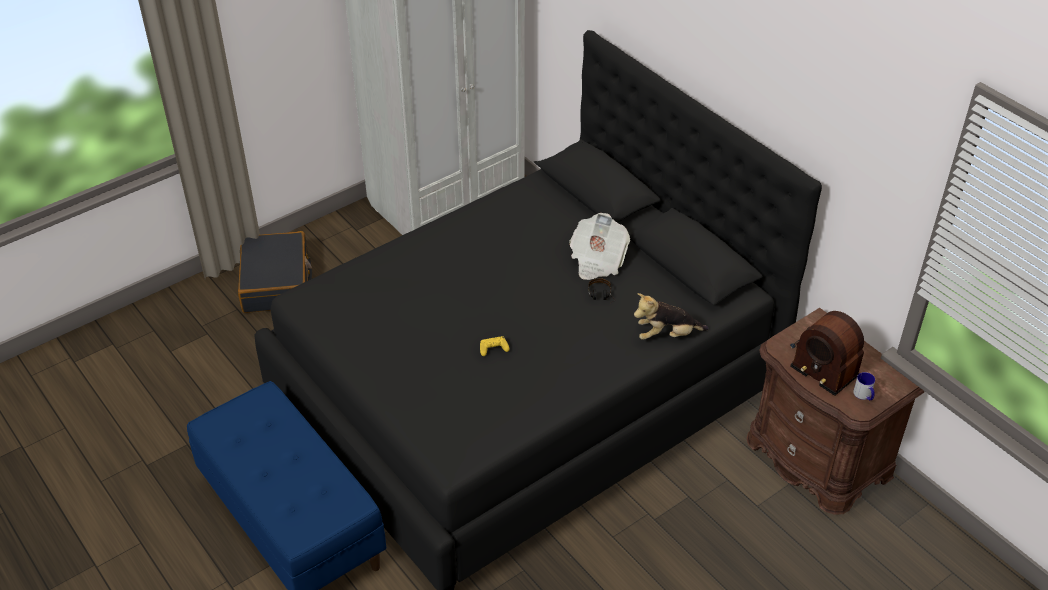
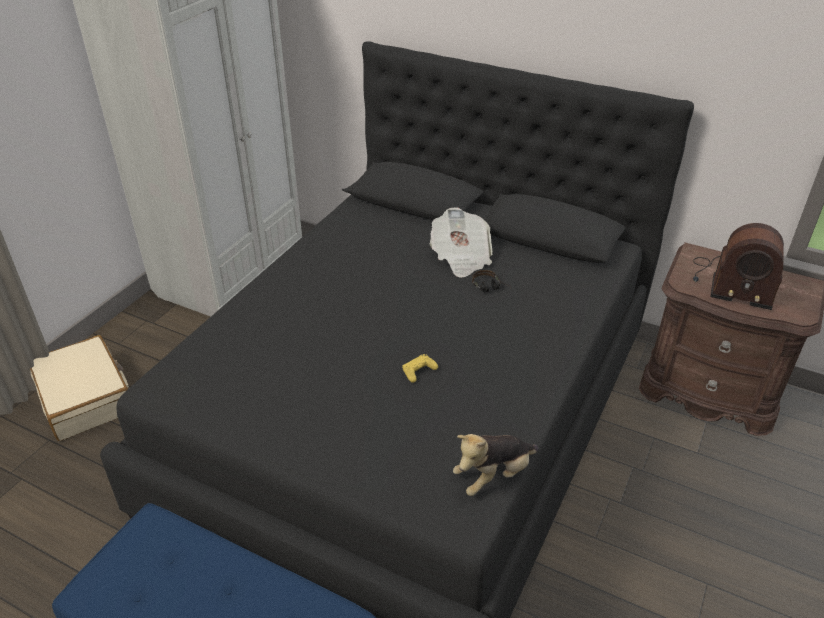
camera: 25 degrees left, 5 degrees down
black suitcase [238,231,313,313] -> beige suitcase [30,335,129,441]
plush toy [634,293,709,340] -> plush toy moved to [453,434,538,496]
mug [853,372,875,400] -> none

